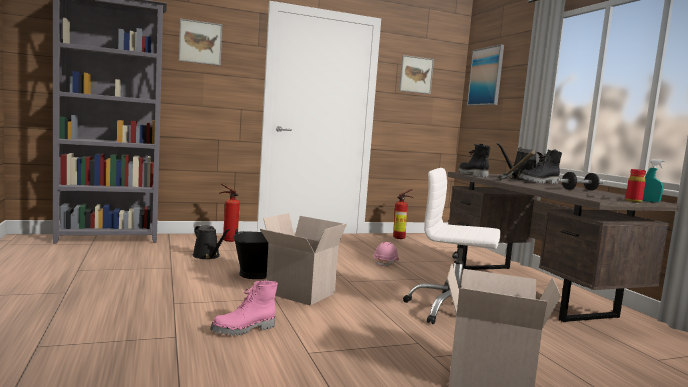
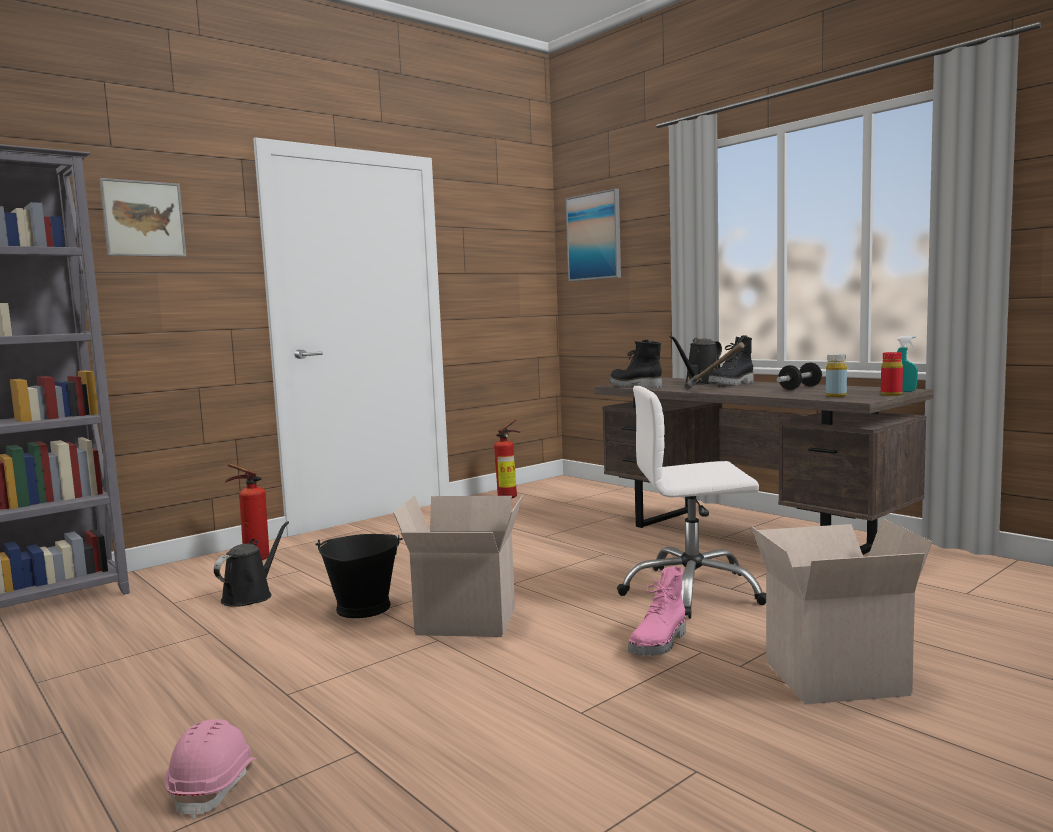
camera: 20 degrees left, 0 degrees up
black watering can [193,225,229,259] -> black watering can turned 90 degrees counterclockwise [214,521,289,607]
pink boot [210,281,278,336] -> pink boot moved to [628,566,686,656]
pink hard hat [373,242,399,267] -> pink hard hat moved to [165,719,257,819]
picture [399,55,434,94] -> none
none -> yellow bottle [826,354,847,397]

